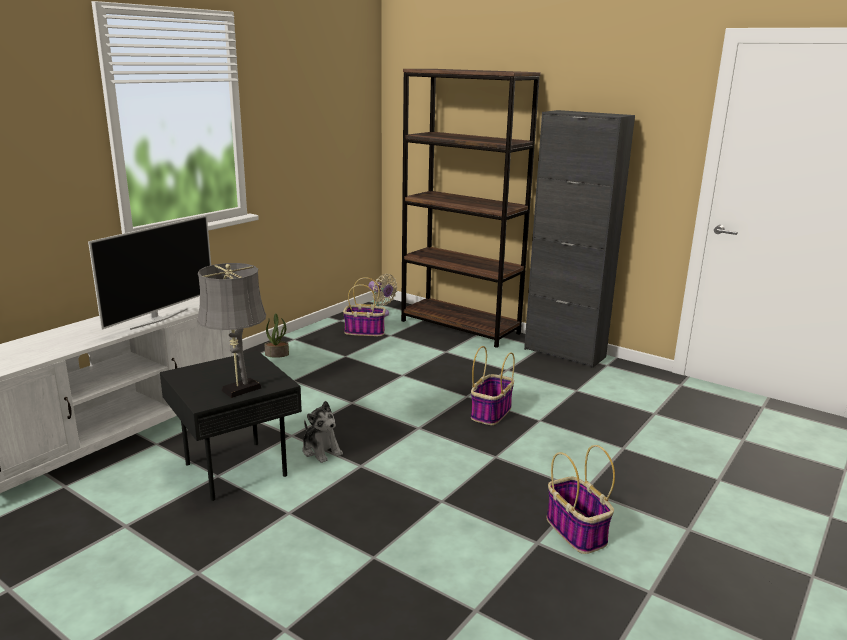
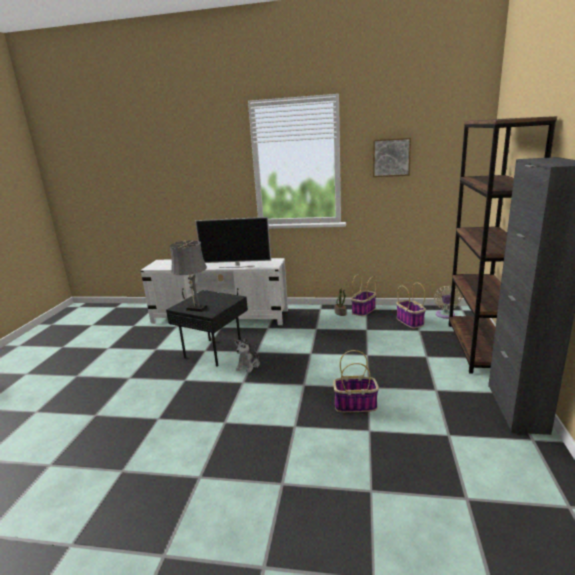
camera: 65 degrees right, 0 degrees up
basket [546,445,615,554] -> basket moved to [351,274,376,316]
none -> picture [373,138,411,177]

